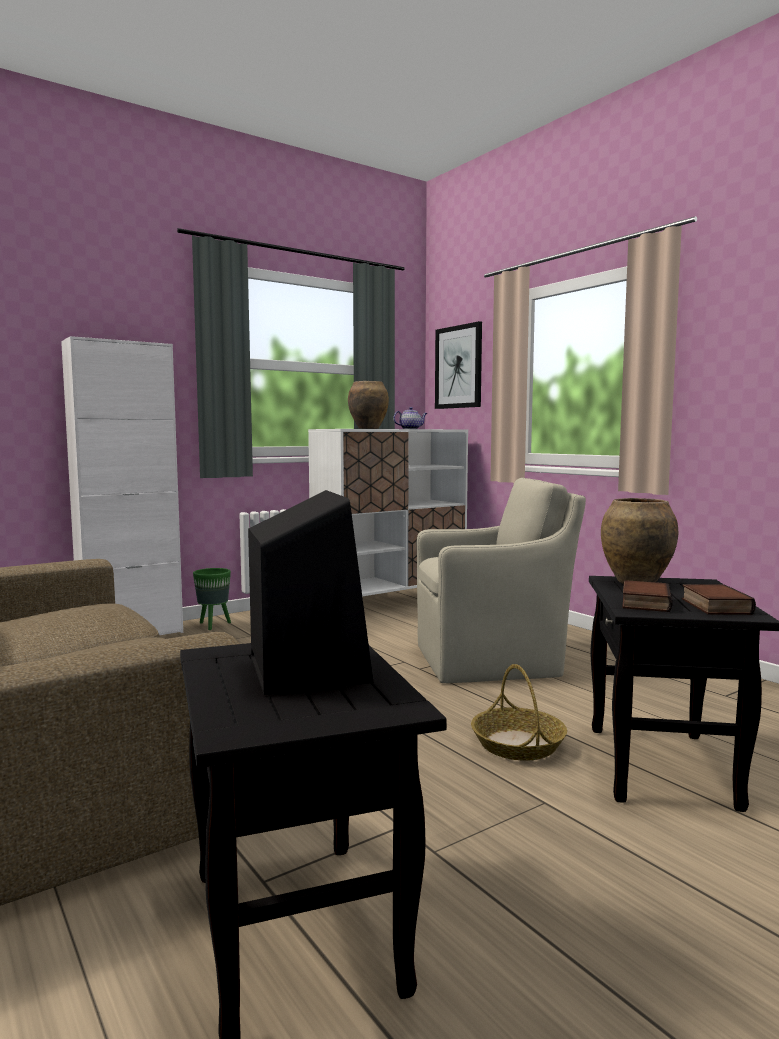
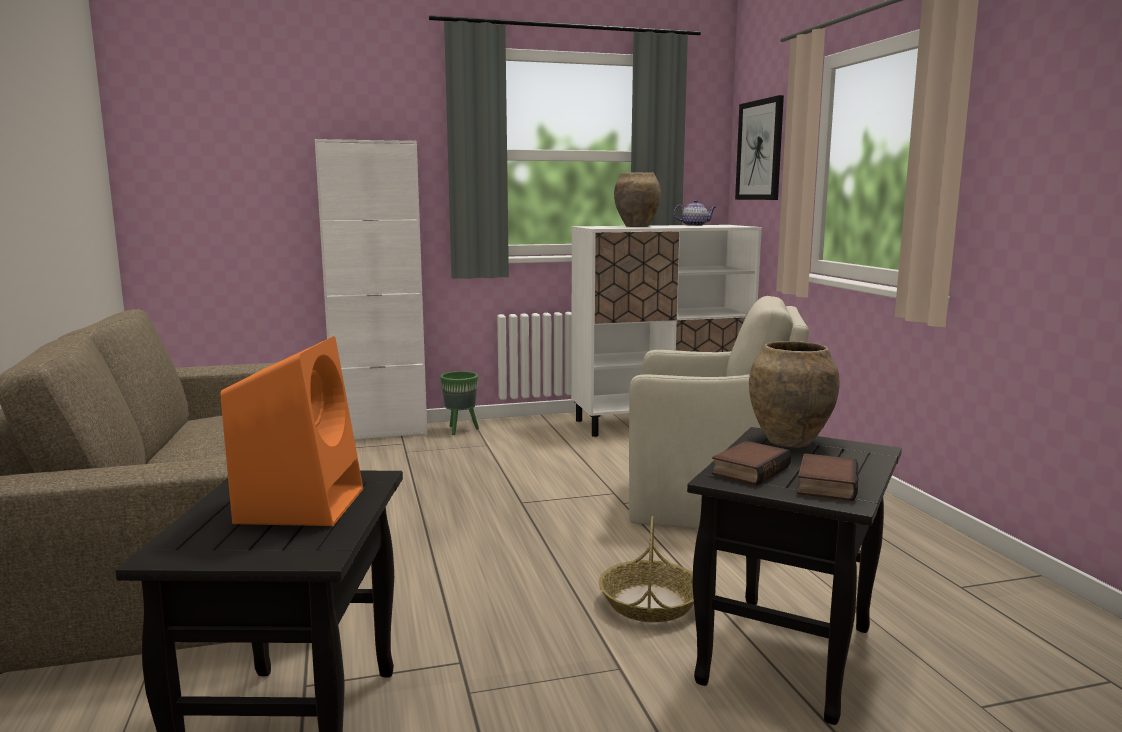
camera: 20 degrees right, 5 degrees up
black speaker [248,490,373,695] -> orange speaker [220,336,363,526]

